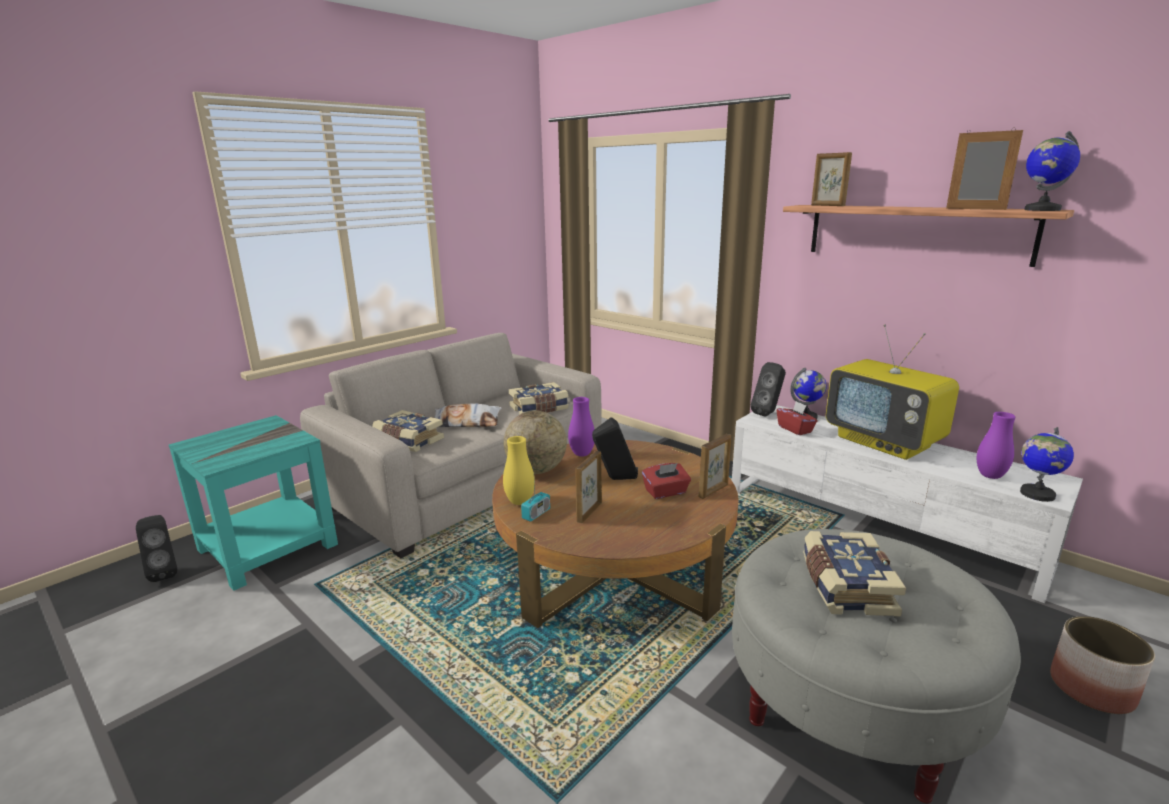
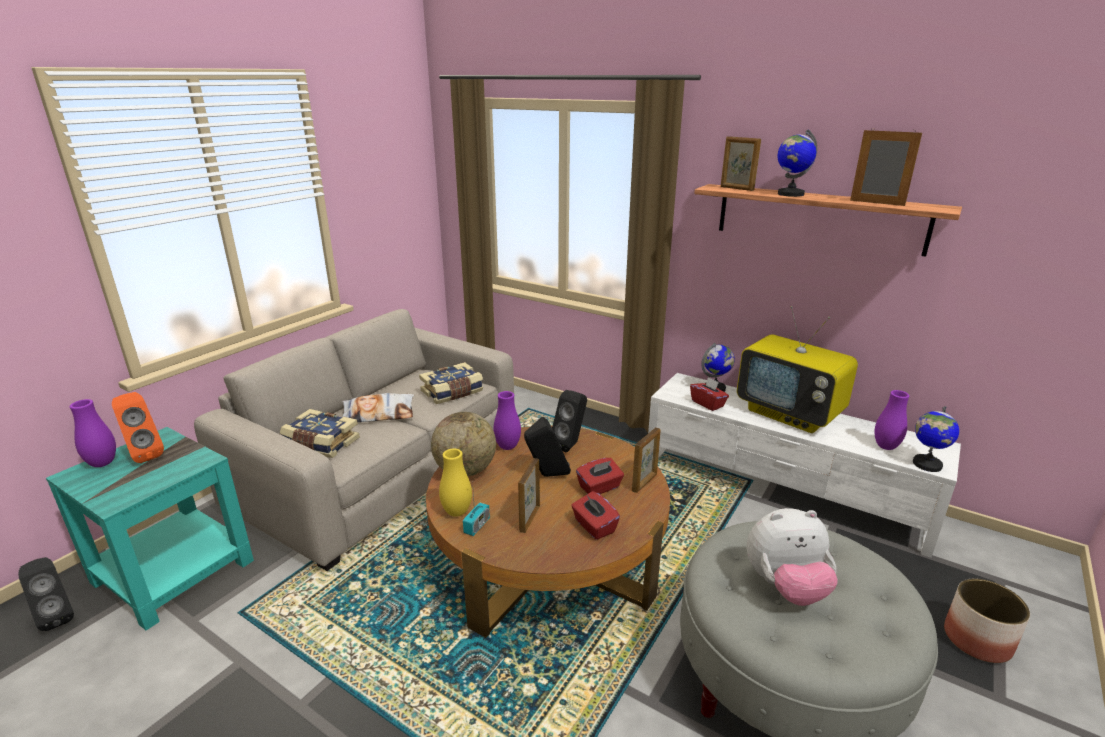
camera: 10 degrees left, 5 degrees up
black speaker [751,362,786,417] -> black speaker moved to [552,390,587,452]
book [803,531,906,616] -> plush toy [747,508,838,606]
globe [1024,131,1080,211] -> globe moved to [777,129,817,197]
none -> purple vase [70,399,116,467]
none -> orange speaker [112,392,164,463]
none -> red tissue box [571,491,620,540]

